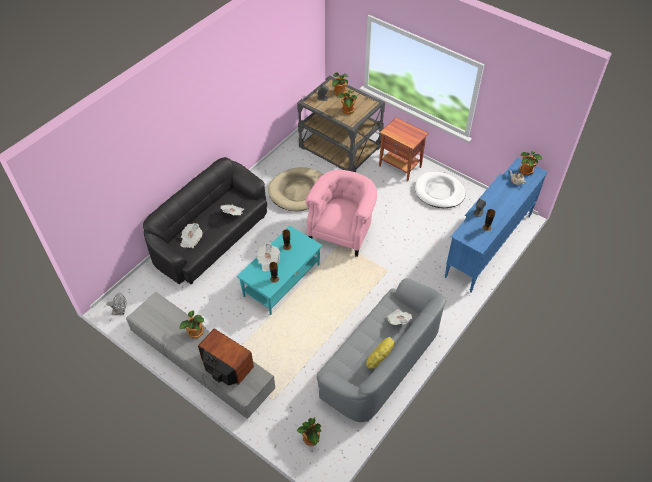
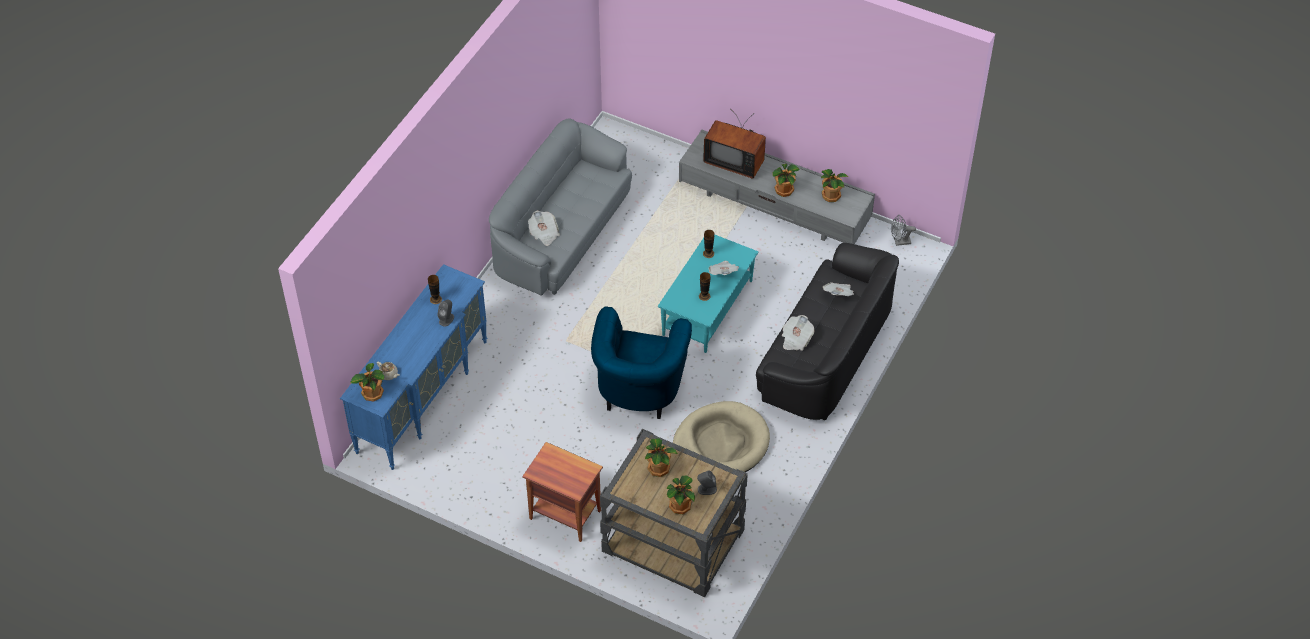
camera: 170 degrees right, 0 degrees up
potted plant [296,418,321,446] -> potted plant moved to [821,169,848,202]
pink armchair [305,170,377,257] -> blue armchair [591,306,692,419]
yellow pillow [366,337,394,369] -> none
white dog bed [415,172,465,208] -> none

